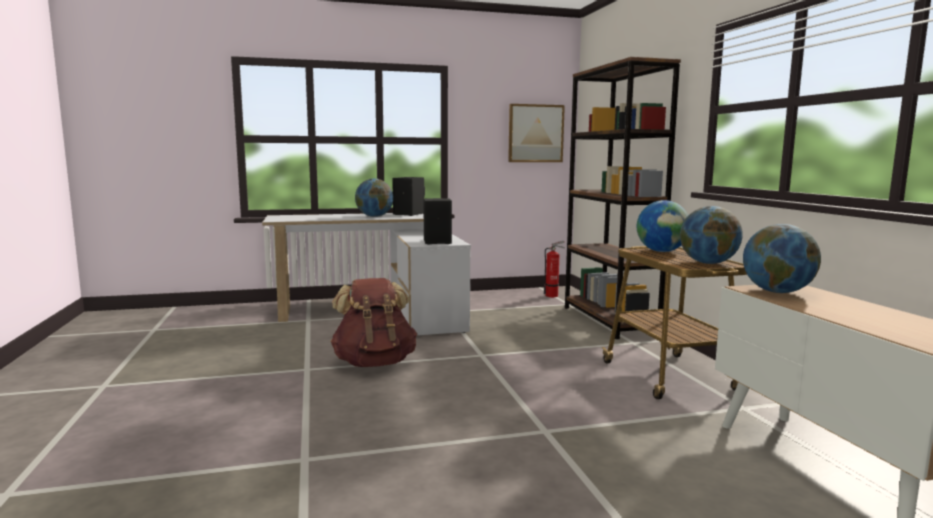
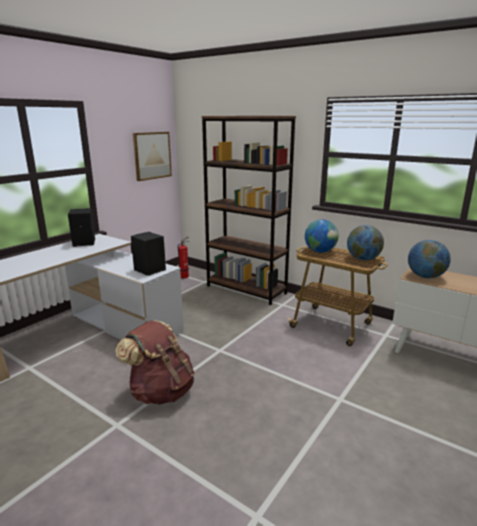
camera: 40 degrees left, 10 degrees up
globe [355,178,394,217] -> none

